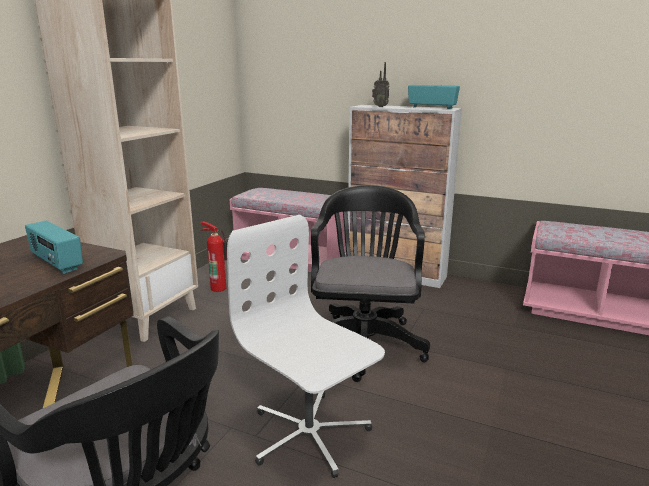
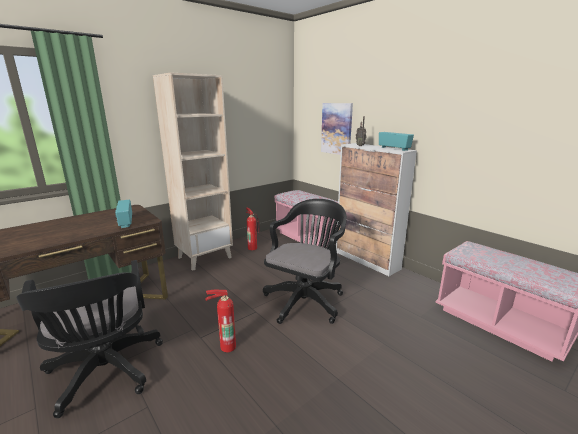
camera: 25 degrees right, 0 degrees up
white office chair [227,215,385,478] -> fire extinguisher [205,290,236,352]
none -> picture [321,103,353,155]

